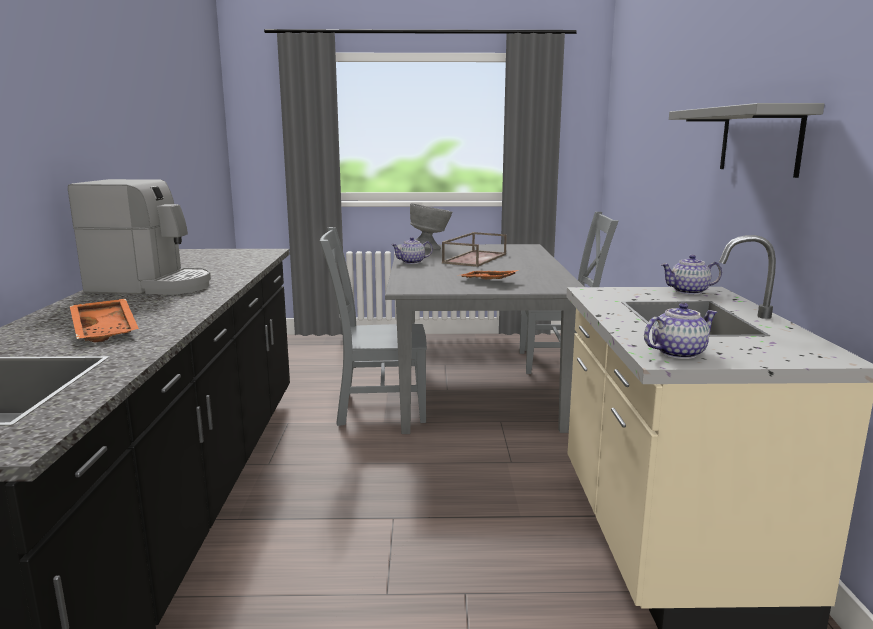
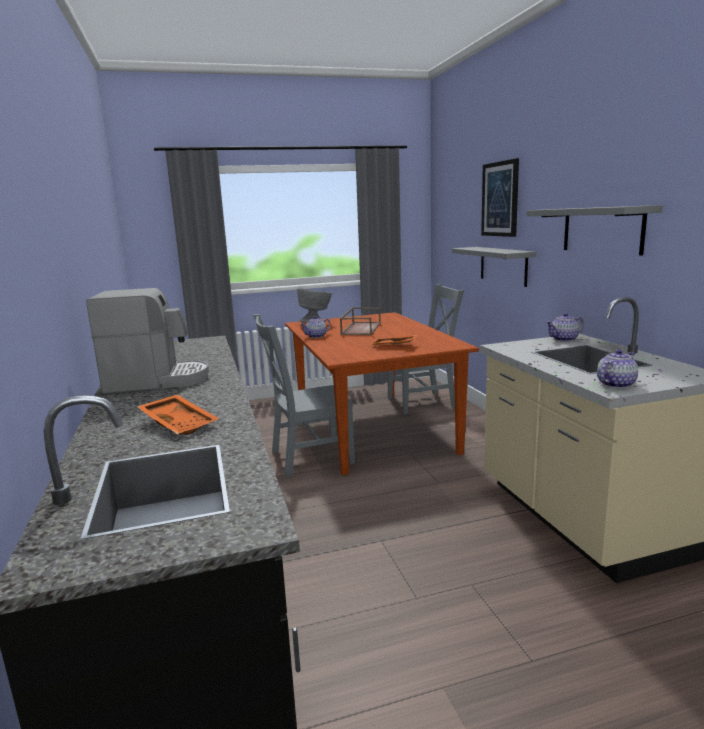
camera: 15 degrees left, 0 degrees up
grey dining table [385,244,584,434] -> brown dining table [285,312,479,475]
none -> grey shelf [452,247,536,287]
none -> picture [481,158,519,237]

